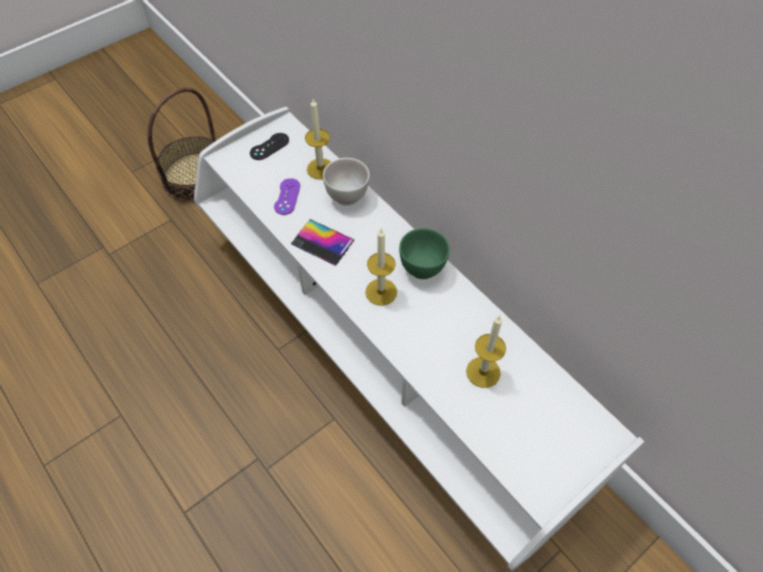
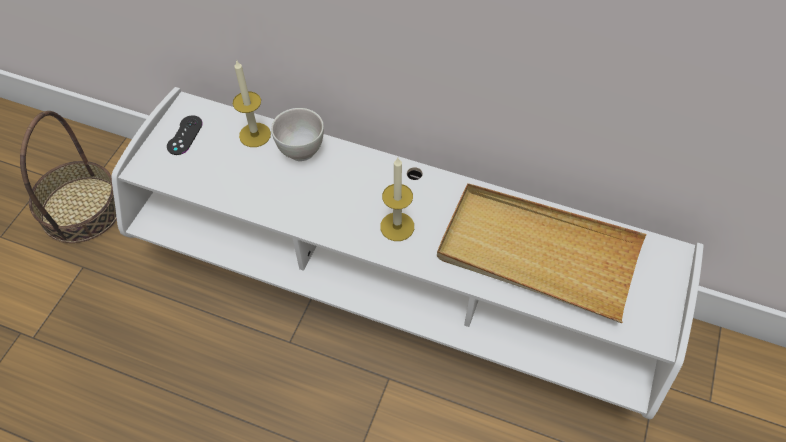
camera: 30 degrees left, 0 degrees up
purple game controller [274,178,300,215] -> none
phone [291,219,354,266] -> none
green bowl [399,228,450,279] -> none
candle [466,315,506,388] -> beige tray [437,183,647,323]

